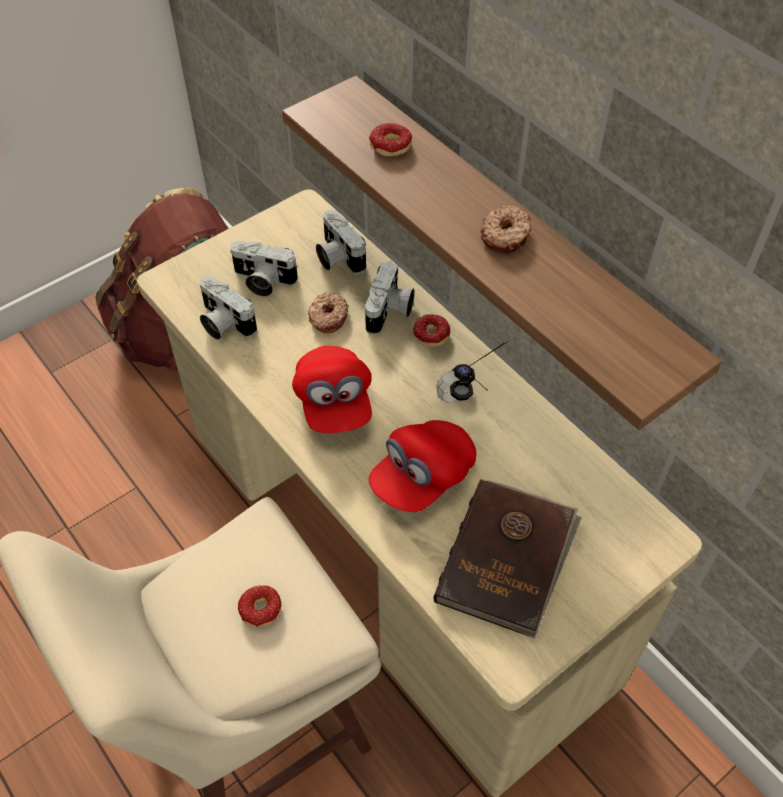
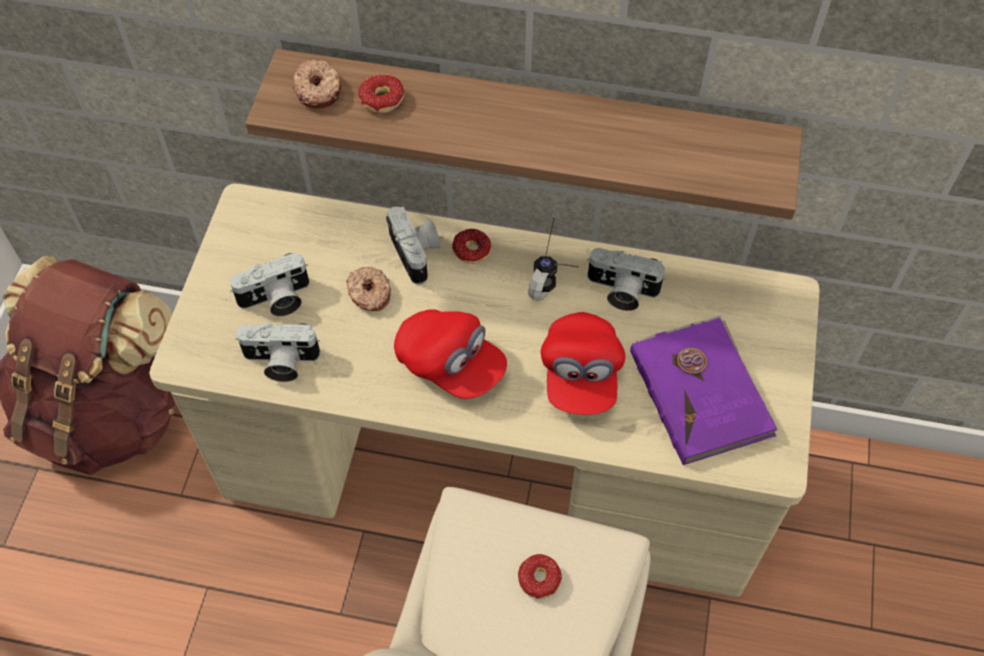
camera: 40 degrees left, 5 degrees up
camera [316,210,366,274] -> camera moved to [587,248,666,311]
brown book [433,479,582,638] -> purple book [630,315,778,465]
donut [480,205,531,253] -> donut moved to [293,60,341,109]

